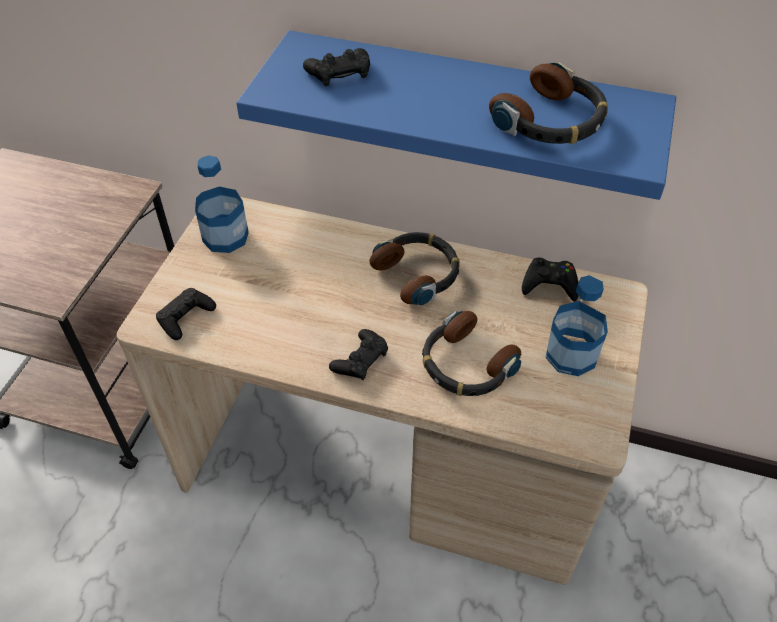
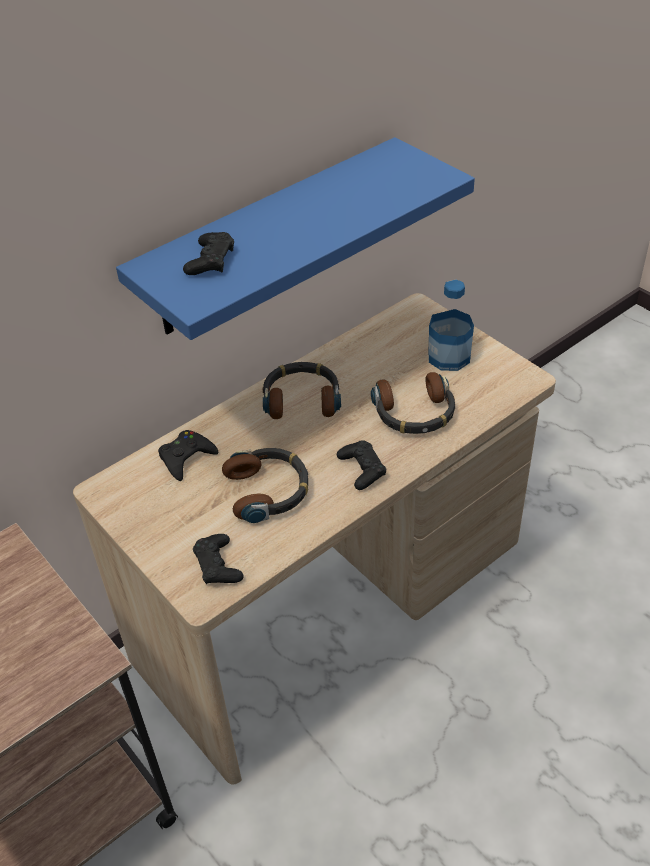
camera: 55 degrees left, 5 degrees down
bottle [195,155,249,253] -> none
headphones [489,62,608,144] -> headphones moved to [222,448,308,523]
black game controller [522,258,578,302] -> black game controller moved to [158,430,218,481]

